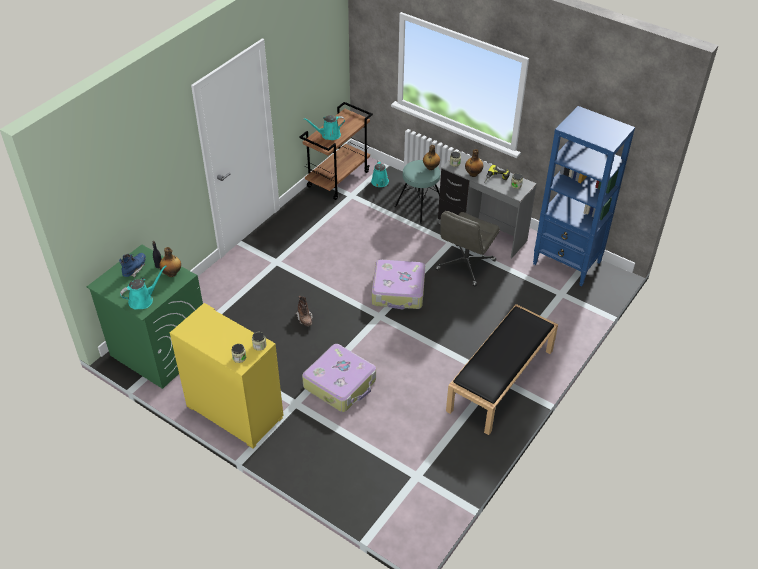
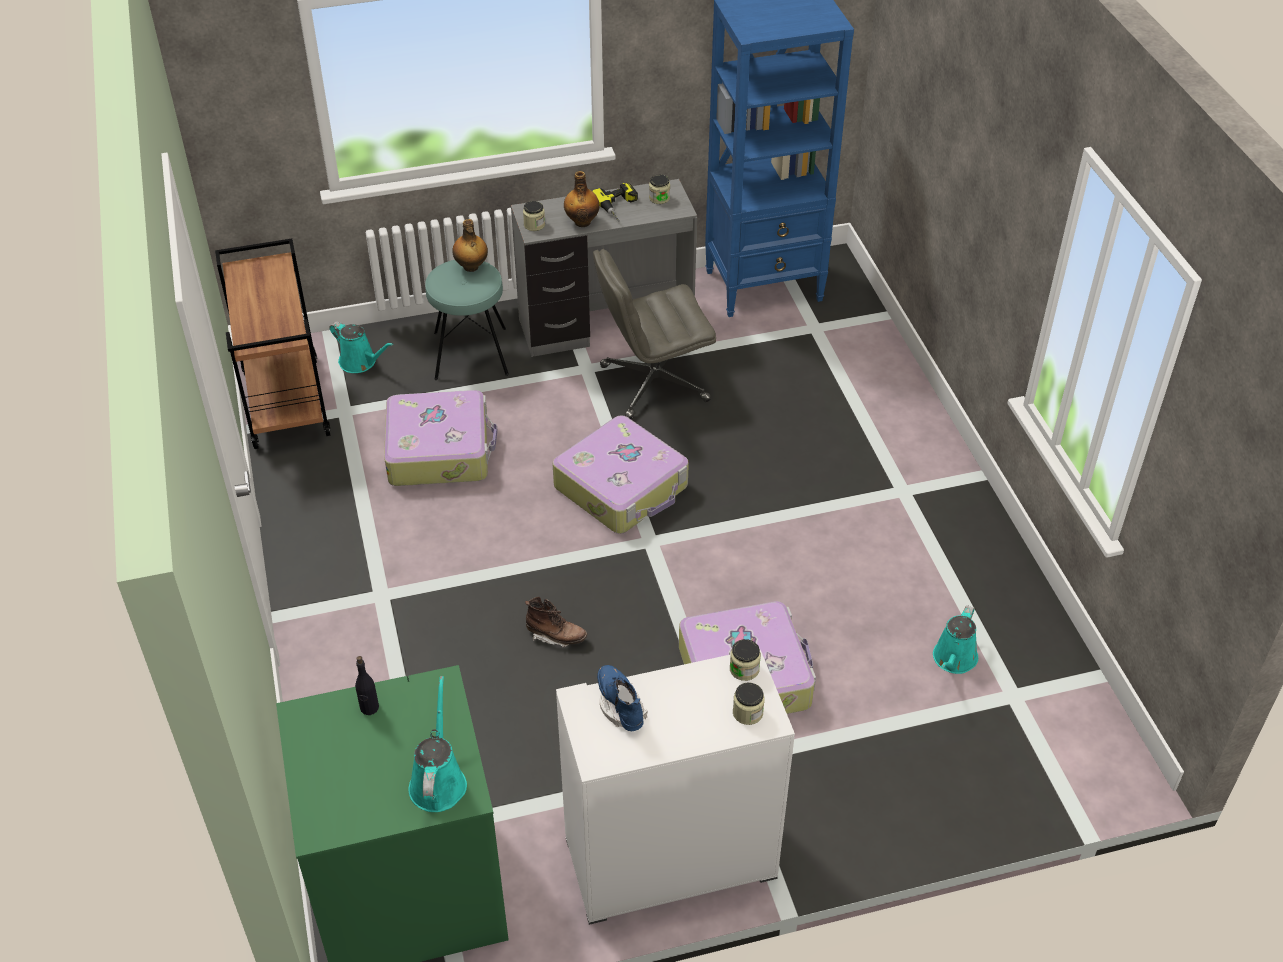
camera: 50 degrees left, 0 degrees up
blue boot [119,253,146,277] -> blue boot moved to [597,665,648,731]
bottle [159,247,181,277] -> none
yellow cabinet [170,303,284,449] -> white cabinet [556,650,795,925]
turquoise watering can [304,115,345,140] -> turquoise watering can moved to [933,605,978,674]
grey office chair [435,211,500,286] -> grey office chair turned 90 degrees clockwise [593,249,716,419]
black bench [446,304,558,435] -> none
none -> suitcase [384,390,498,486]

